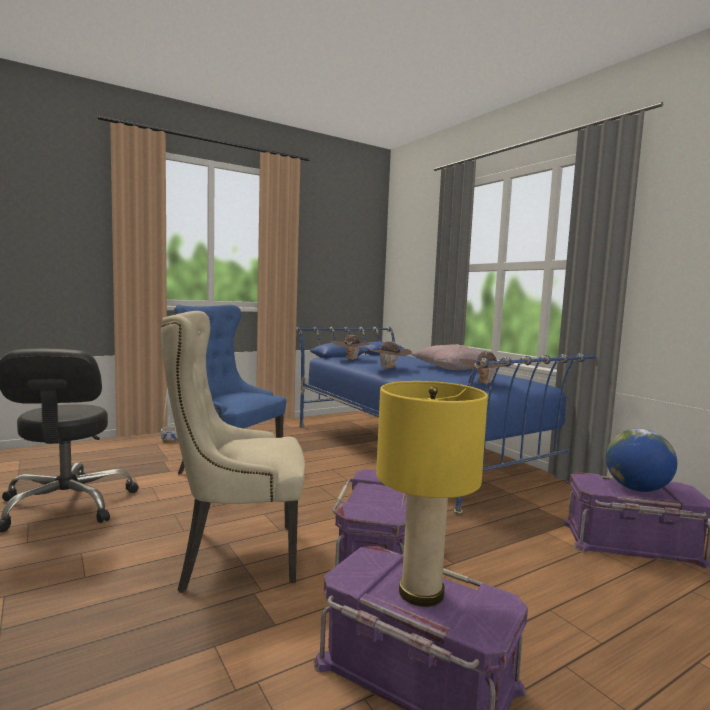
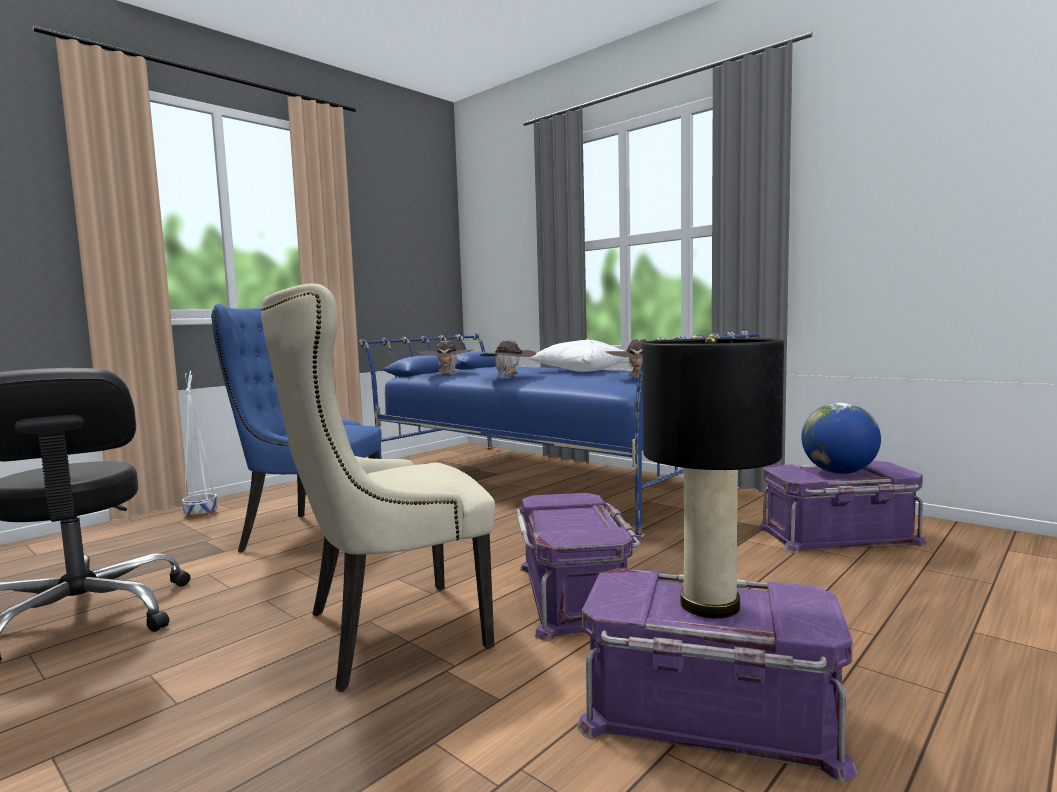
camera: 15 degrees left, 0 degrees up
yellow table lamp [376,381,488,607] -> black table lamp [642,336,784,618]
purple pillow [410,344,481,370] -> white pillow [527,339,627,372]

